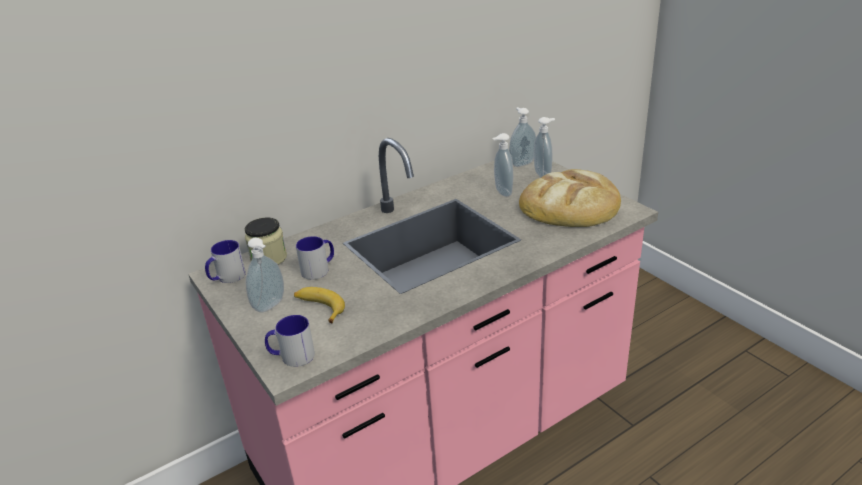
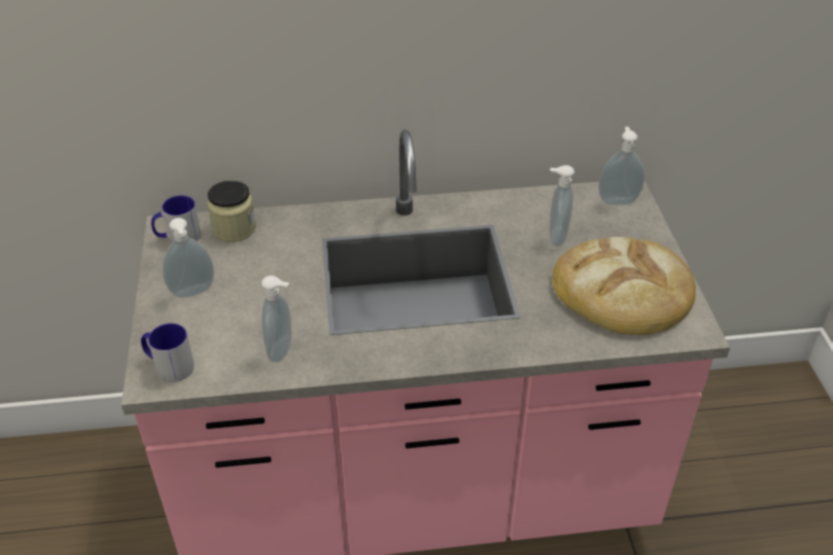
camera: 25 degrees right, 10 degrees up
banana [294,287,345,323] -> none
mug [296,236,334,280] -> none
soap dispenser [534,117,555,177] -> soap dispenser moved to [262,275,292,363]

